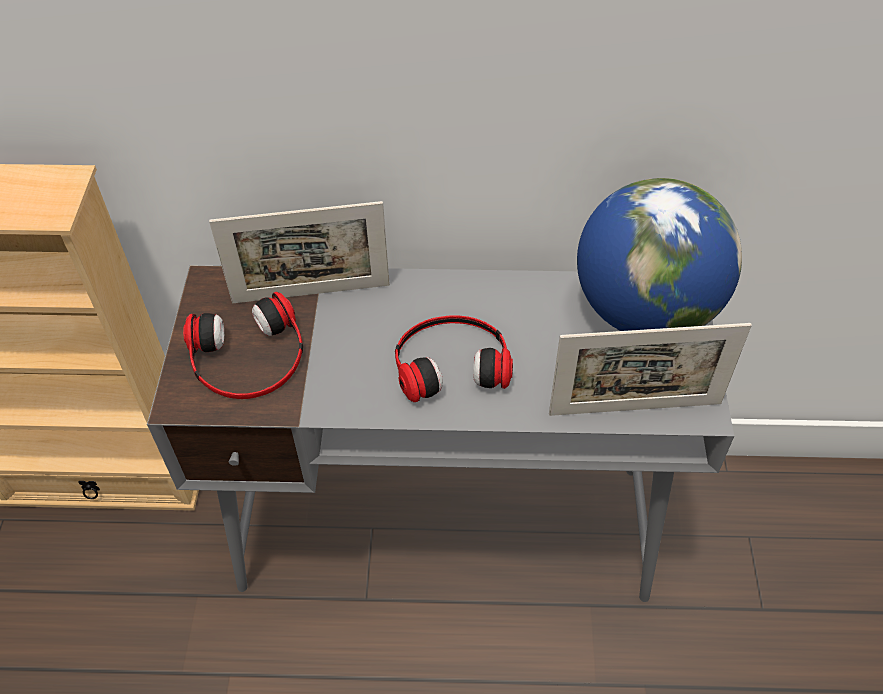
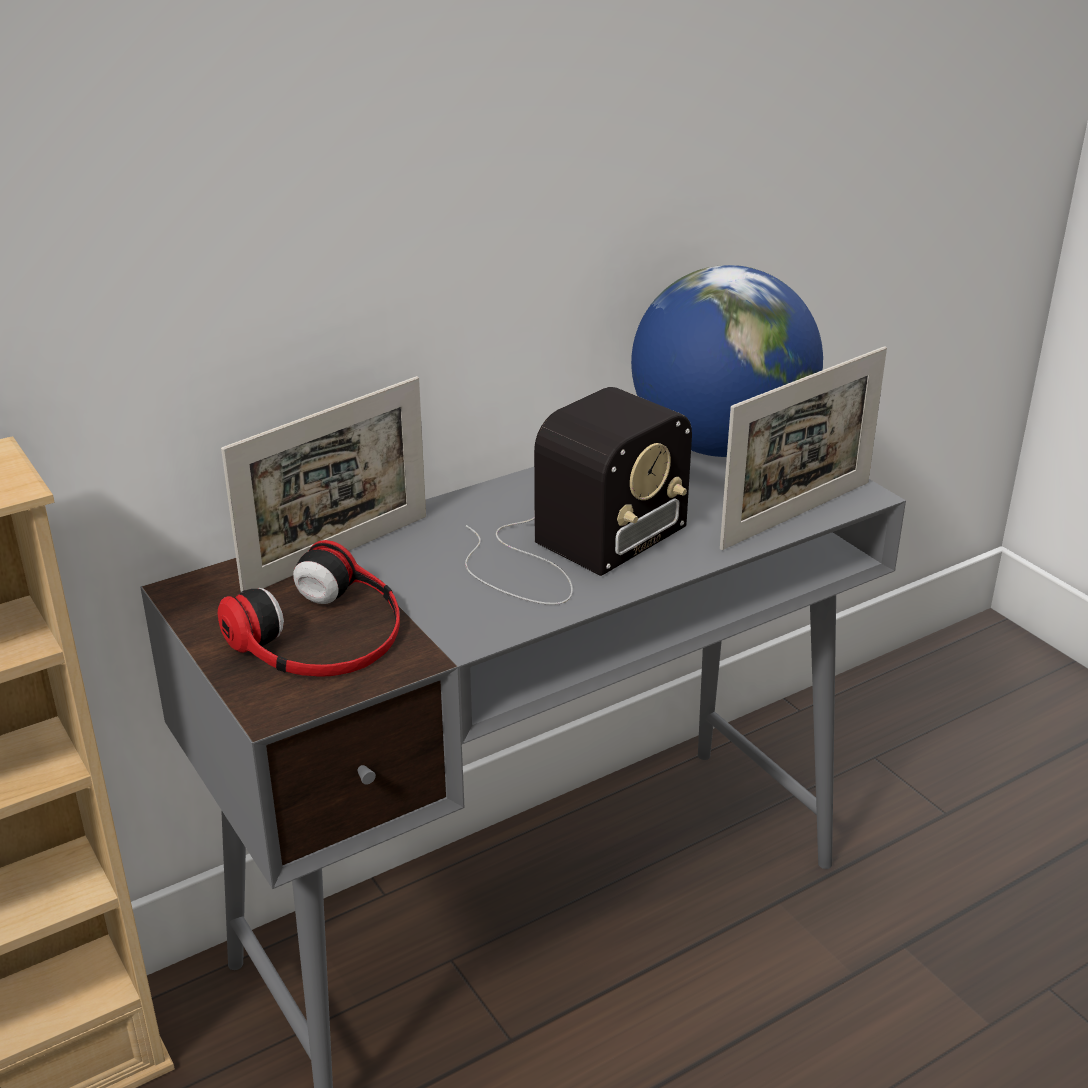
camera: 35 degrees left, 20 degrees down
headphones [395,315,513,402] -> radio [465,387,692,605]

